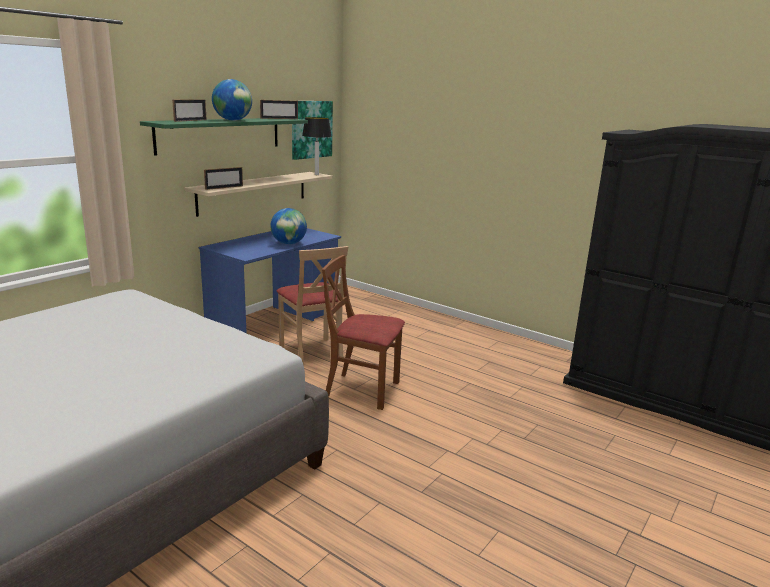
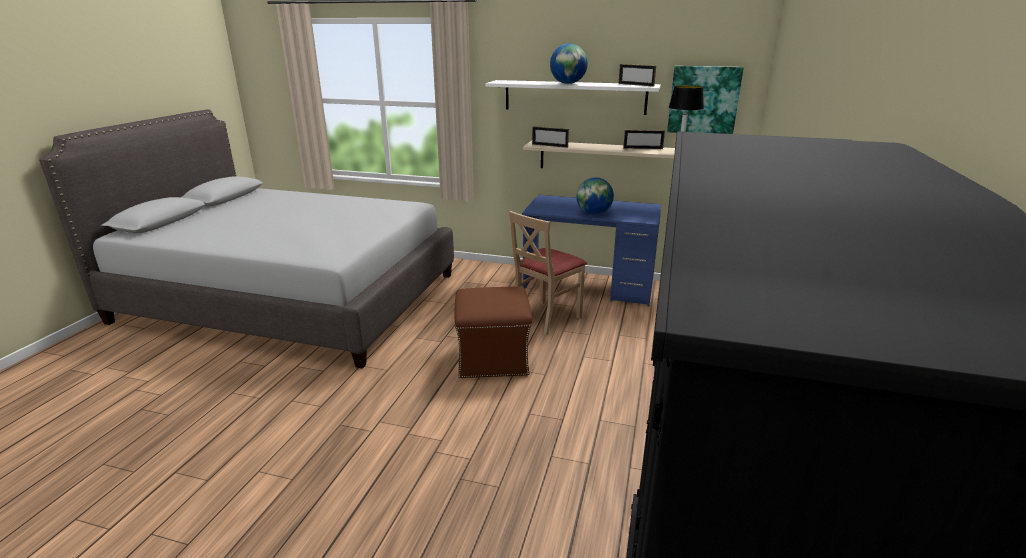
camera: 70 degrees right, 5 degrees up
green shelf [140,118,308,155] -> white shelf [485,80,661,115]
picture frame [172,99,207,122] -> picture frame moved to [623,130,665,149]
brown chair [322,255,405,410] -> brown ottoman [455,287,532,378]

